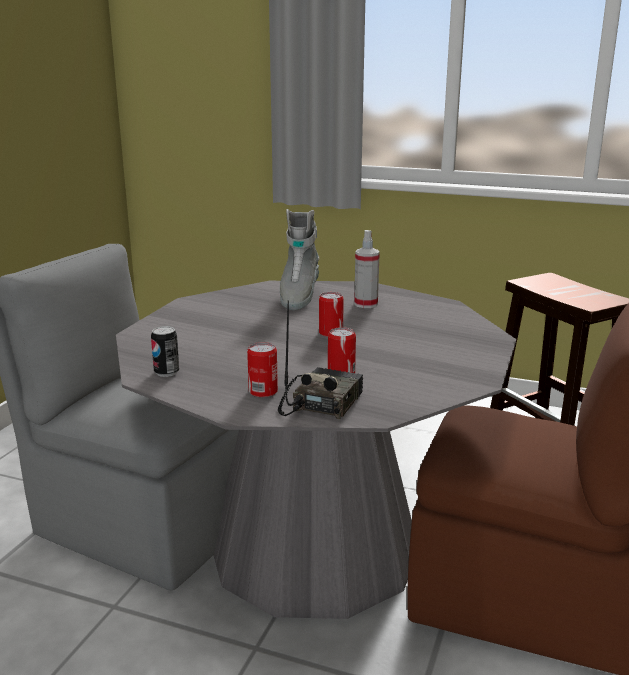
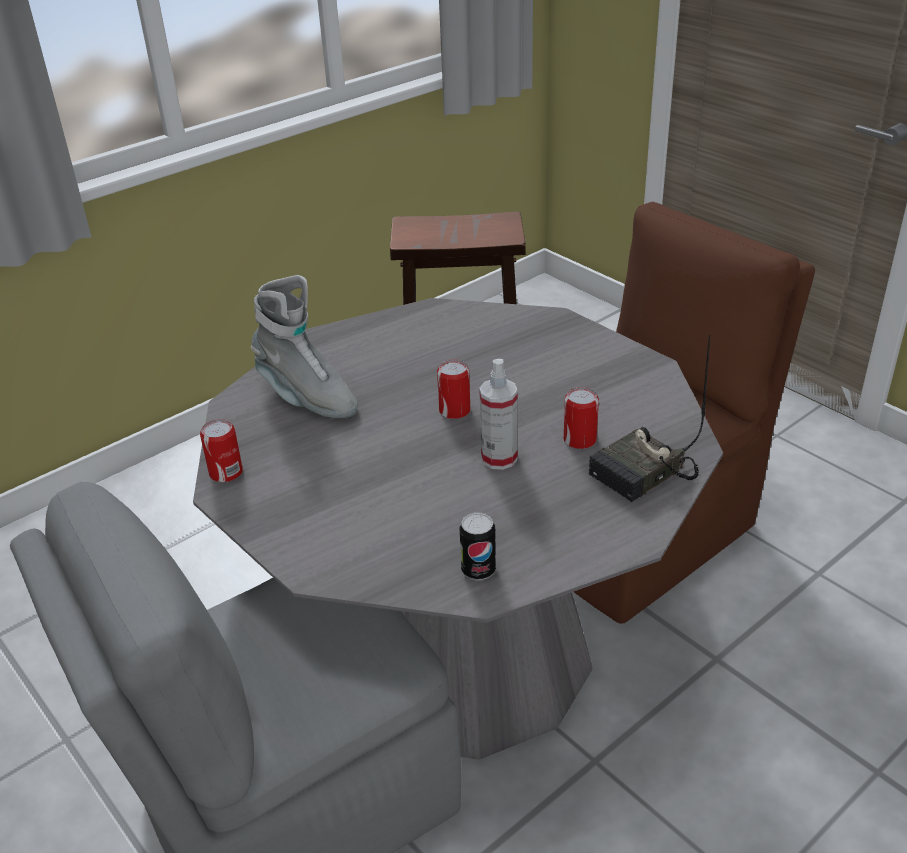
camera: 60 degrees left, 15 degrees up
can [247,342,278,398] -> can moved to [200,419,243,482]
radio [278,300,363,419] -> radio turned 90 degrees counterclockwise [589,334,710,502]
spray bottle [354,230,380,308] -> spray bottle moved to [479,359,517,470]

